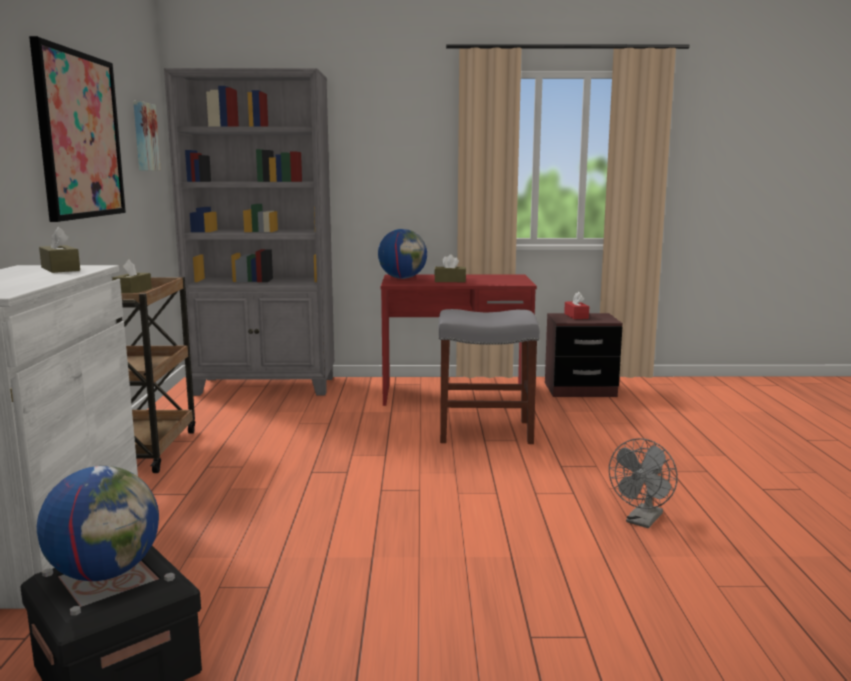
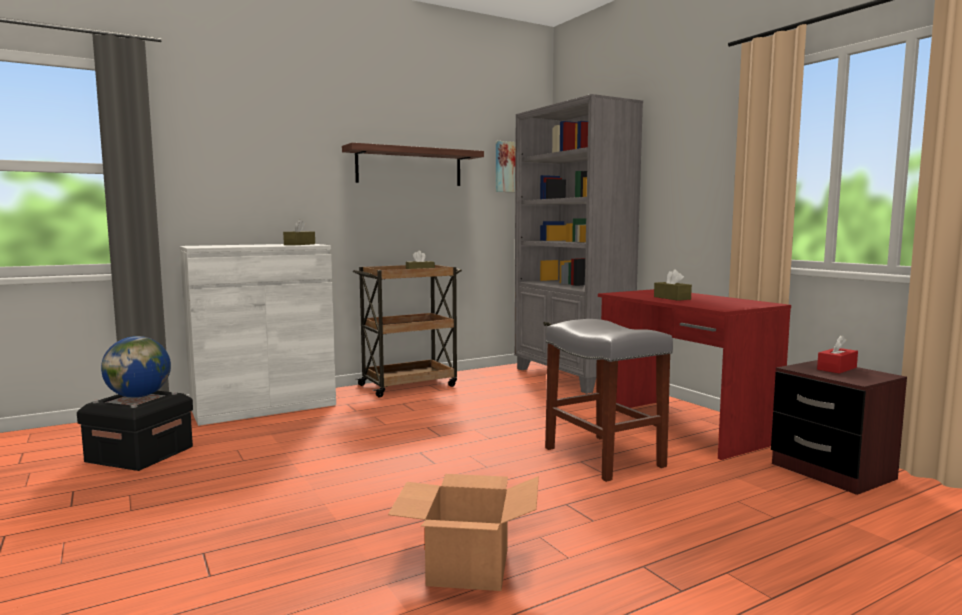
camera: 60 degrees right, 5 degrees down
picture [29,36,126,222] -> shelf [342,143,484,186]
globe [378,229,427,279] -> none
grey fan [609,438,678,528] -> cardboard box [388,474,539,591]

